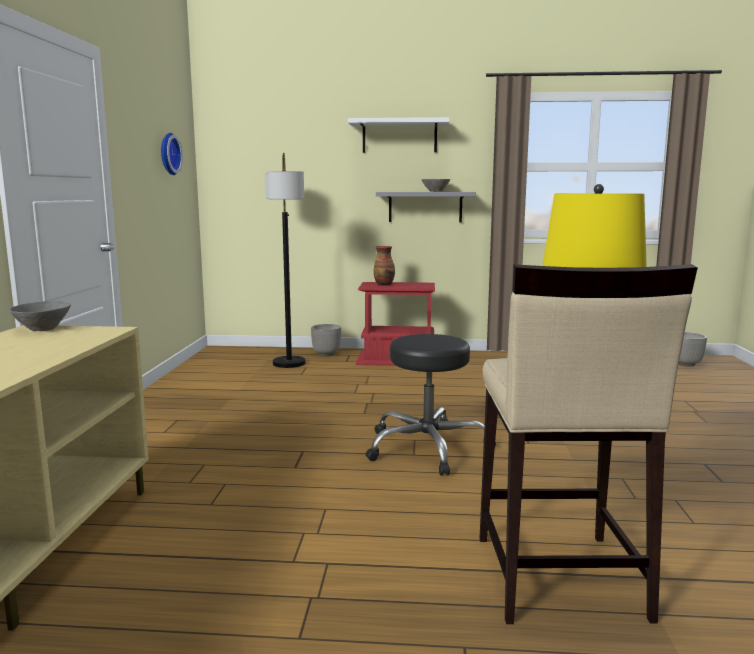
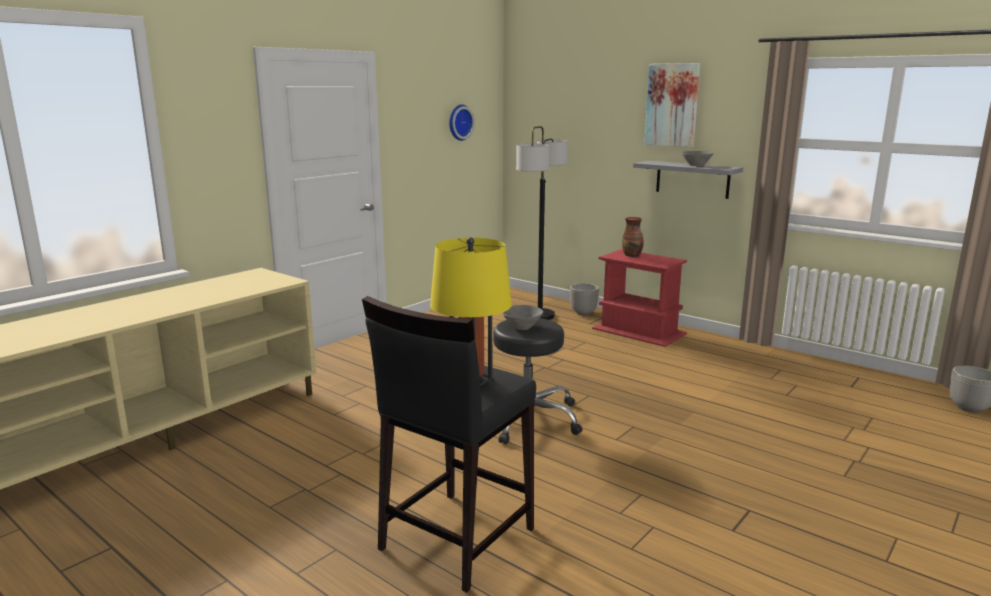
camera: 35 degrees right, 5 degrees up
grey bowl [9,301,71,331] -> grey bowl moved to [503,305,543,330]
white shelf [348,117,450,153] -> picture [644,63,700,147]
beige stool [479,264,698,624] -> black stool [362,296,536,593]

